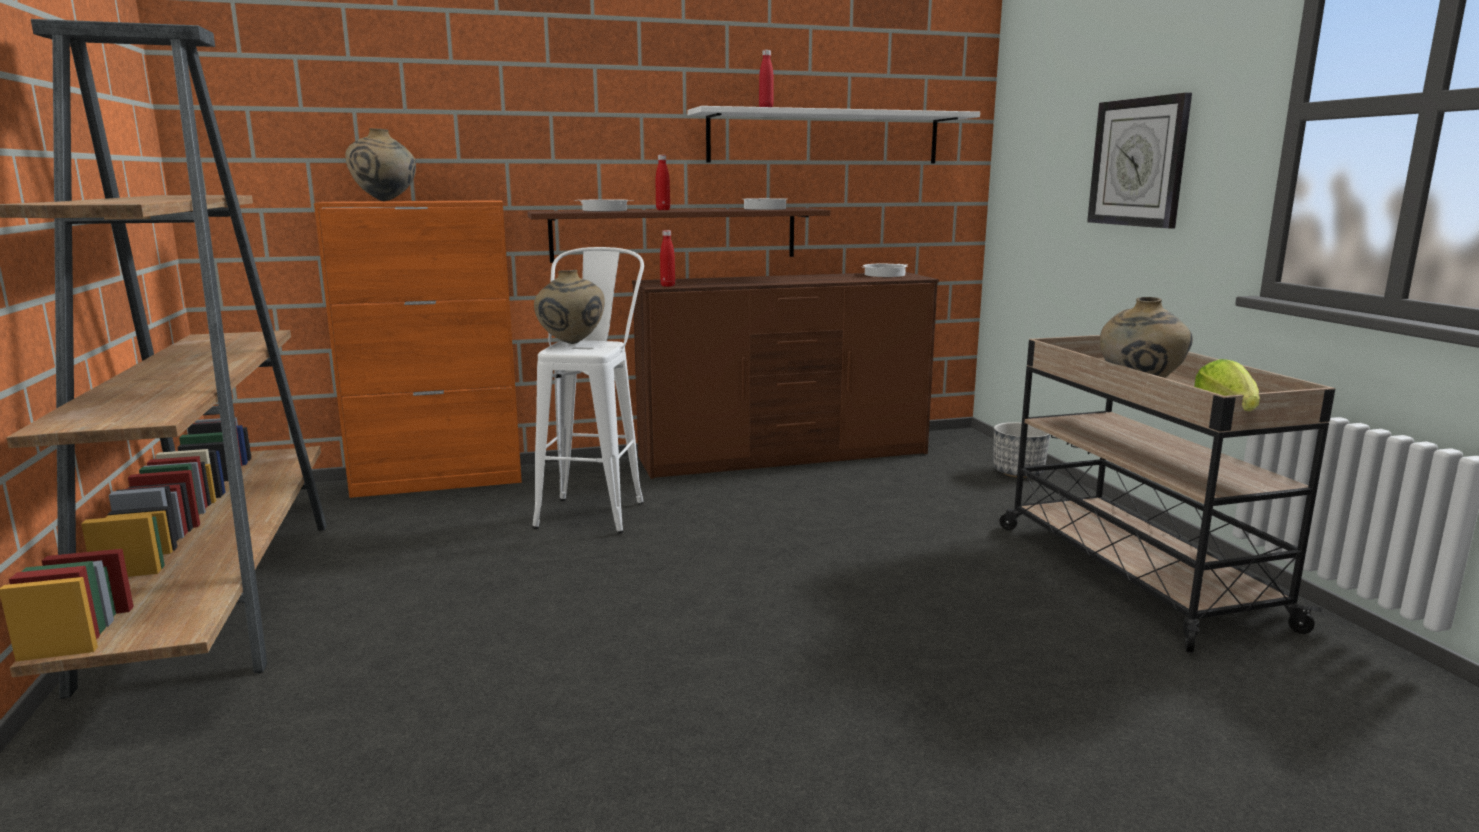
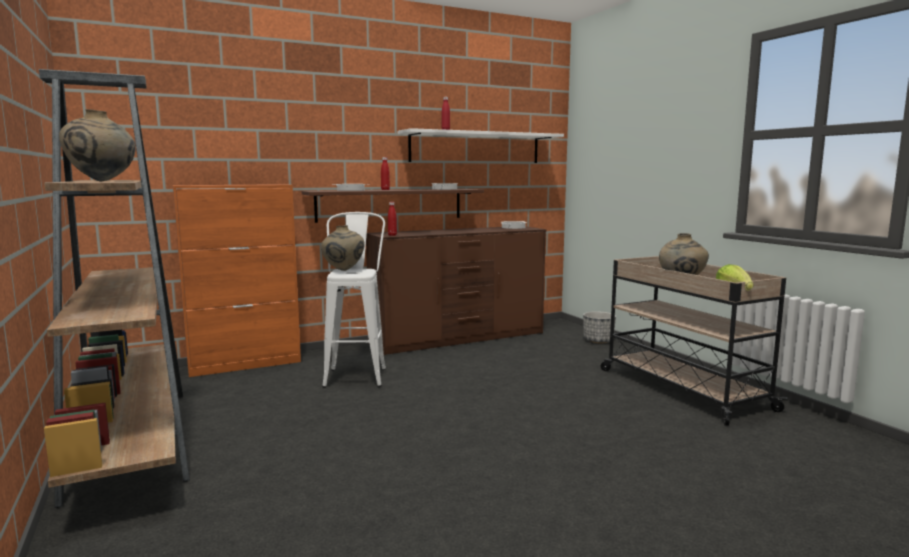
camera: 10 degrees left, 5 degrees down
beige vase [345,128,416,201] -> beige vase moved to [59,109,135,181]
wall clock [1087,93,1192,229] -> none

